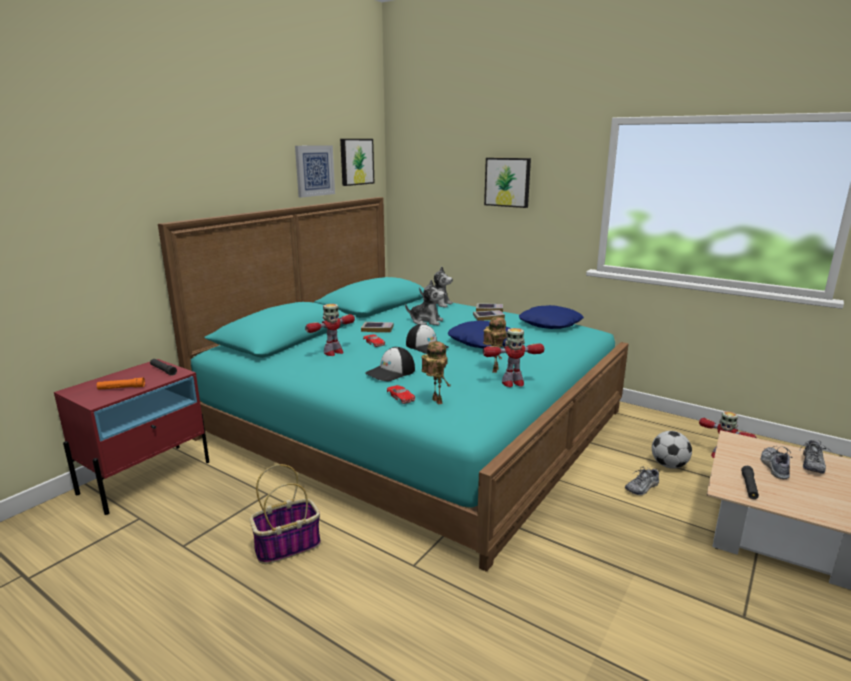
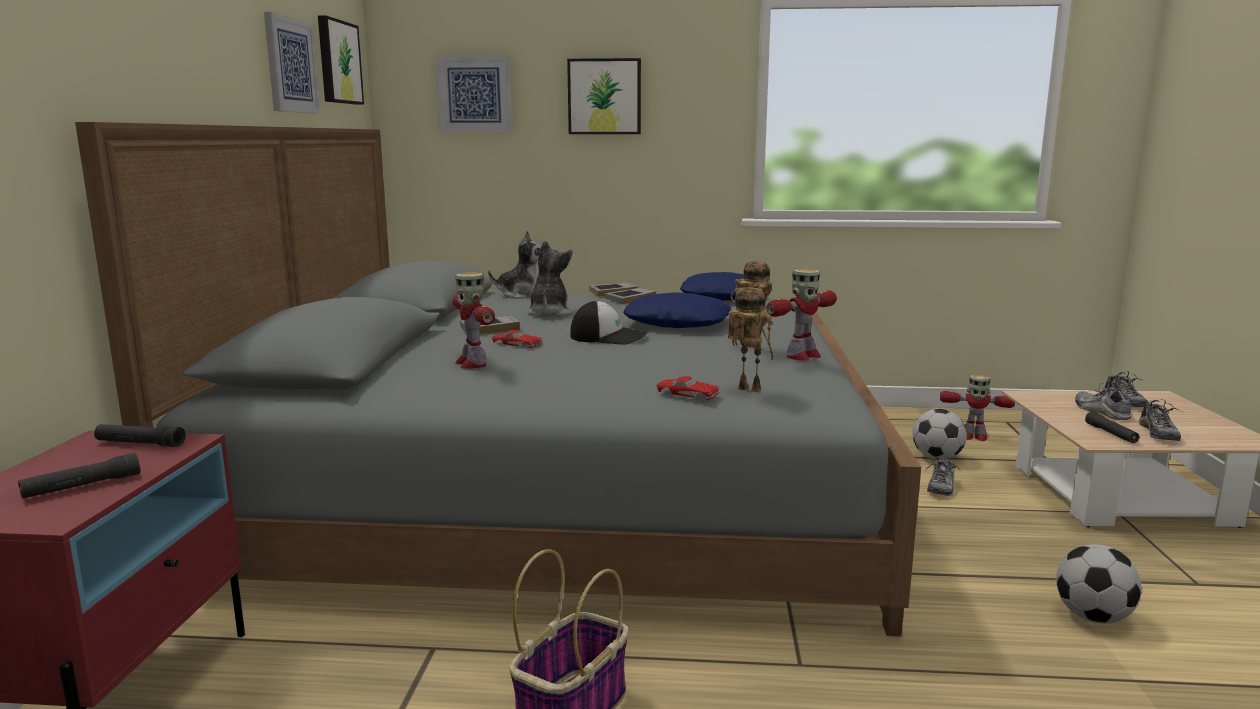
camera: 30 degrees left, 5 degrees down
orange flashlight [97,378,145,390] -> black flashlight [18,453,141,499]
turquoise bed [158,197,629,572] -> grey bed [75,122,921,637]
toy robot [305,304,355,356] -> toy robot turned 135 degrees clockwise [453,272,495,369]
cap [365,347,415,382] -> none
plush toy [405,279,445,325] -> plush toy turned 75 degrees counterclockwise [527,240,573,317]
none -> picture [436,56,512,132]
none -> football [1056,544,1142,623]
none -> shoe [1139,399,1183,441]

